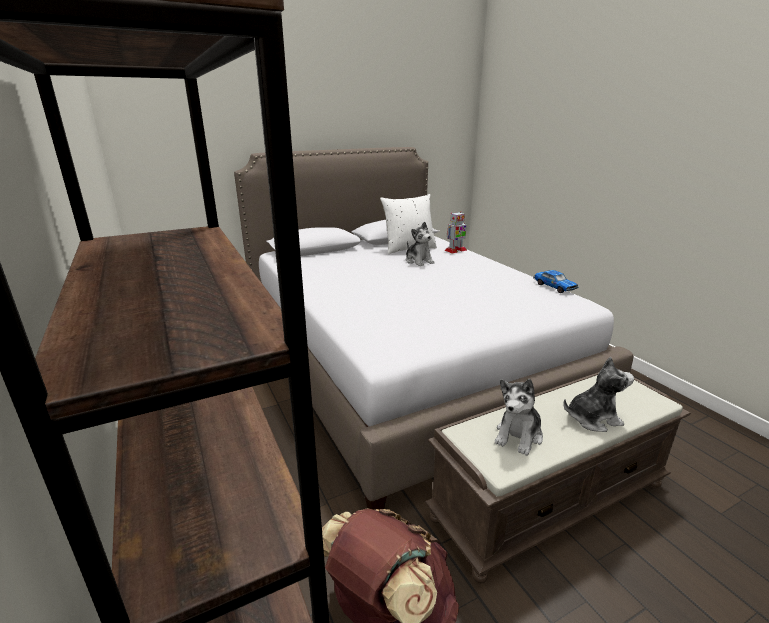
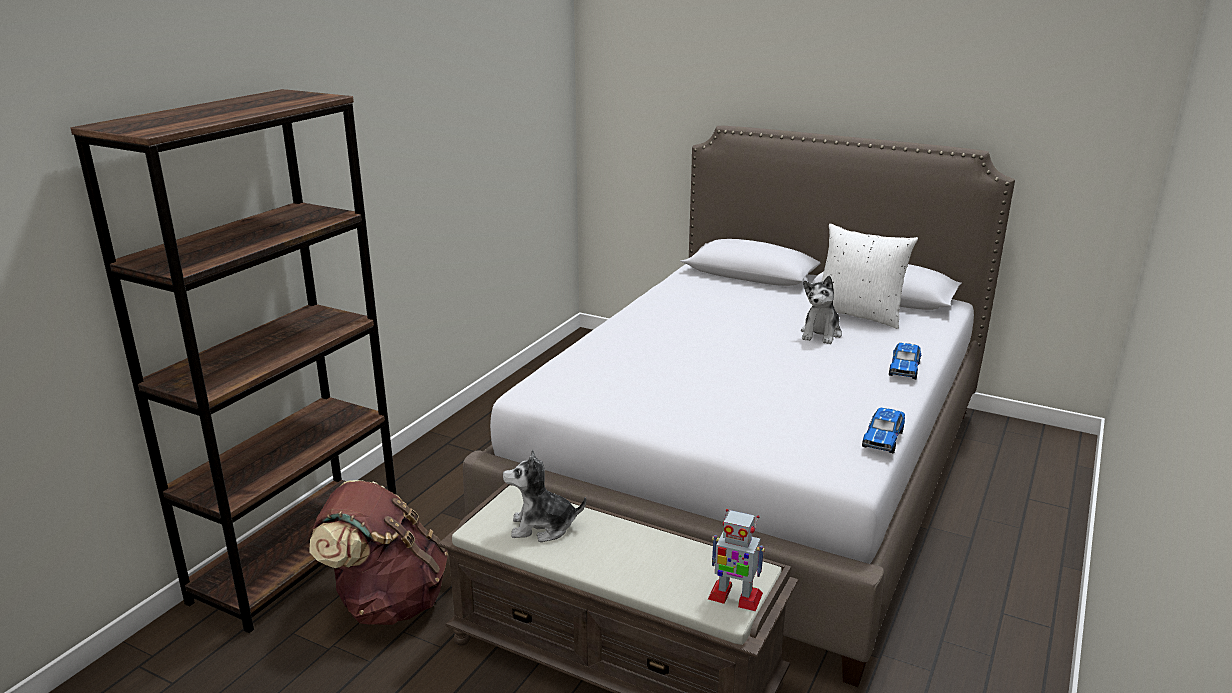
camera: 55 degrees right, 0 degrees up
toy robot [444,211,467,253] -> toy robot moved to [708,509,765,611]
plush toy [564,357,634,432] -> none
none -> toy car [889,343,921,379]

